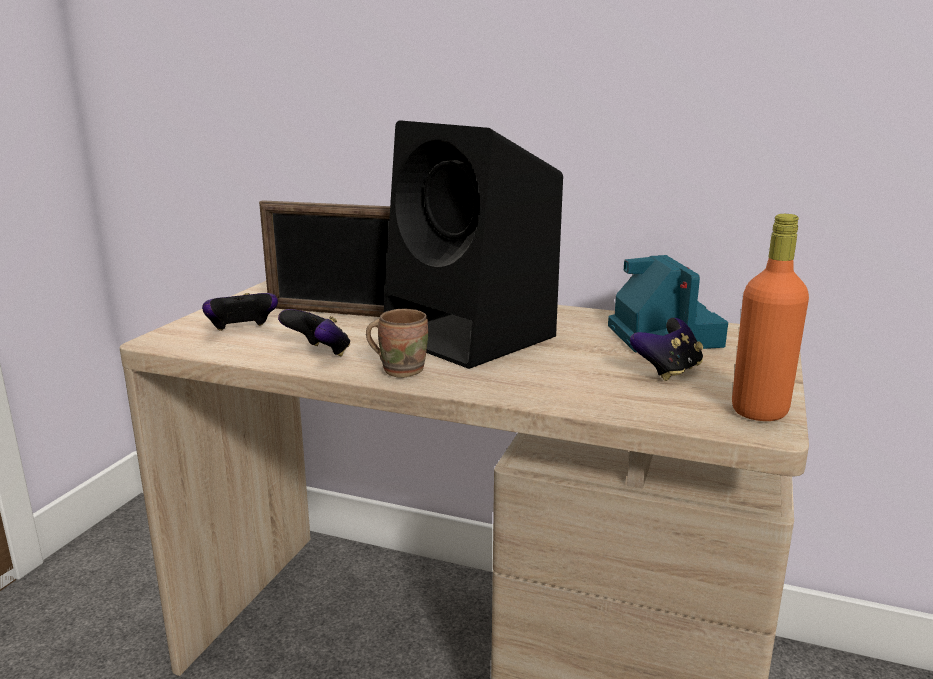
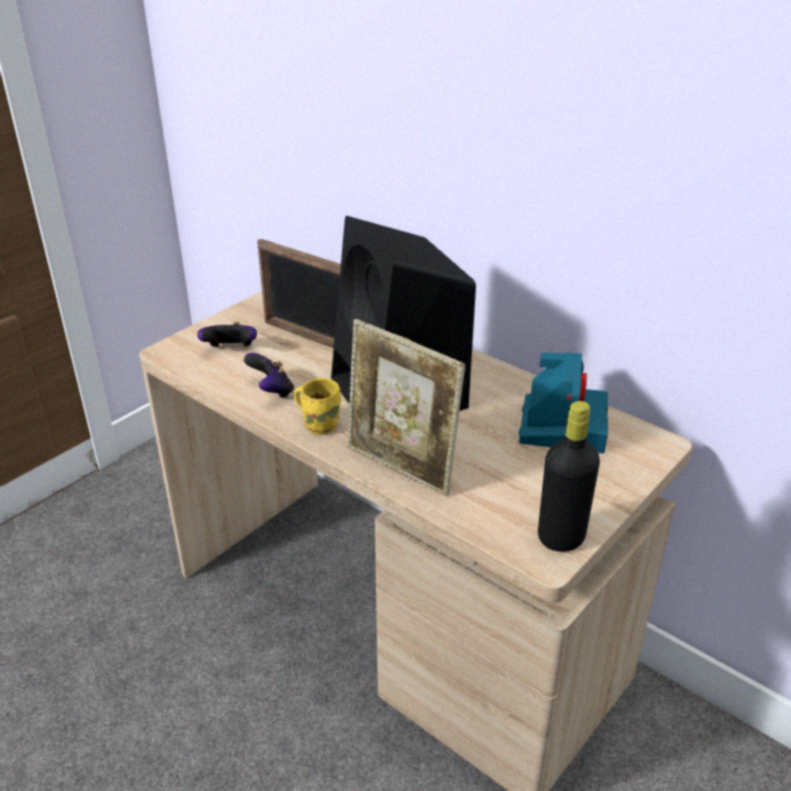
camera: 20 degrees right, 15 degrees up
brown mug [366,309,428,378] -> yellow mug [294,378,341,435]
game controller [630,318,703,381] -> none
orange bottle [732,214,809,421] -> black bottle [538,401,600,552]
none -> picture frame [347,319,465,496]

